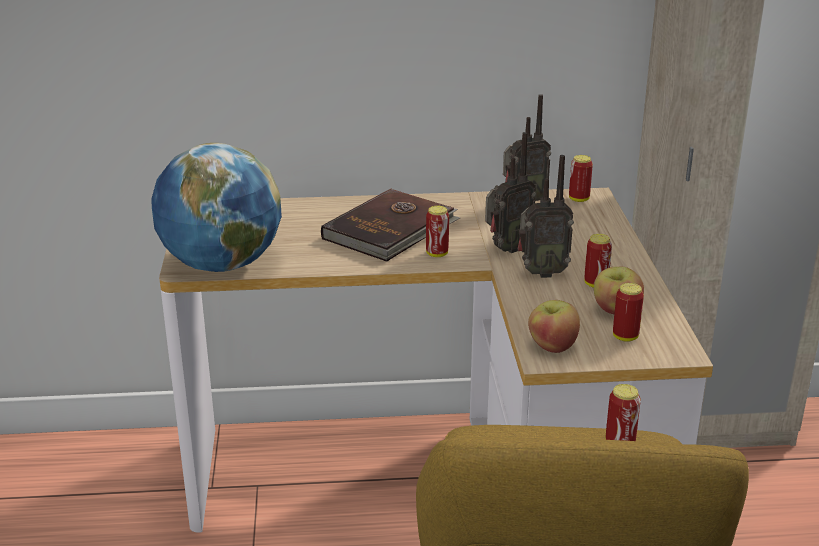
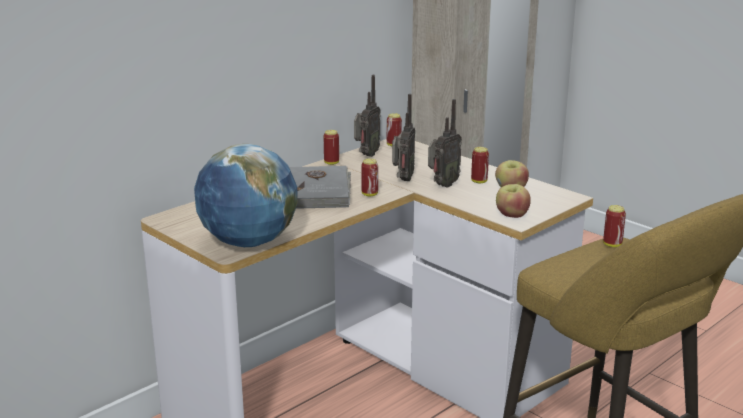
camera: 40 degrees left, 5 degrees down
brown book [321,189,460,262] -> grey book [289,166,351,209]
can [613,283,644,342] -> can moved to [324,130,339,165]

